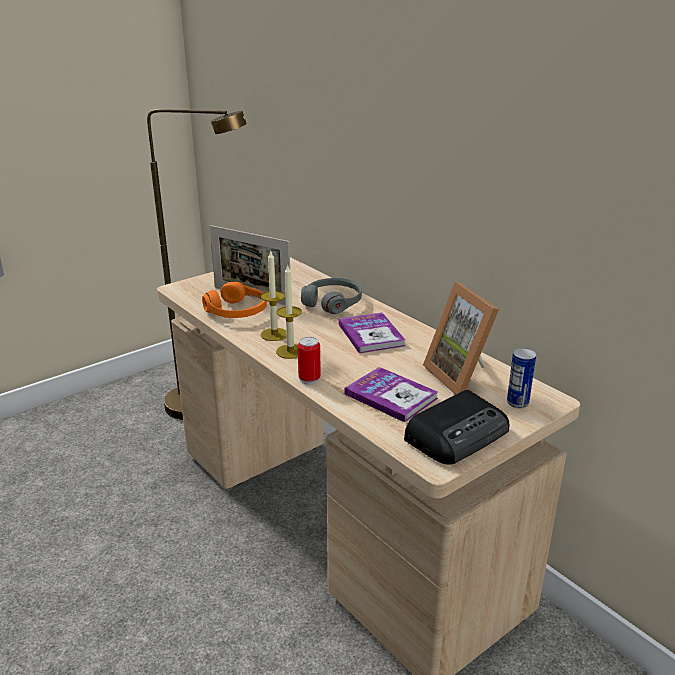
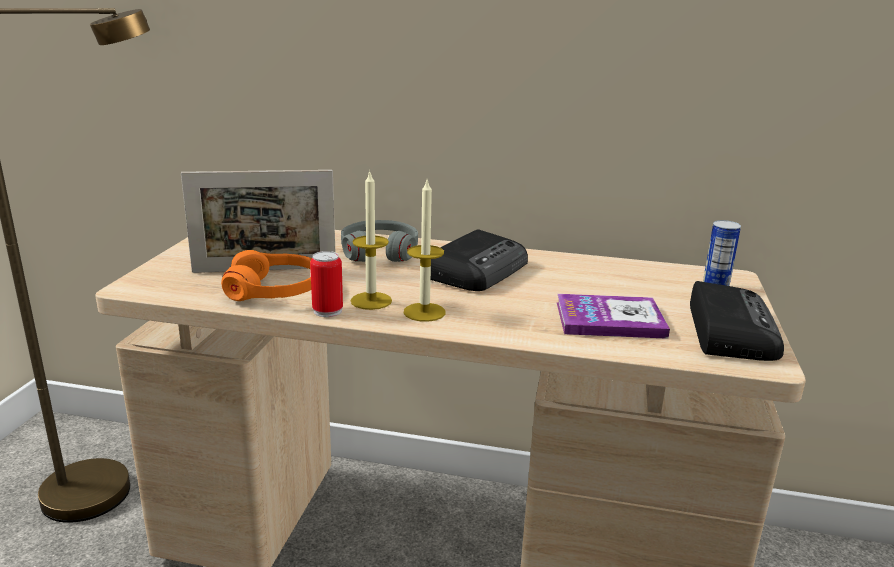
camera: 40 degrees left, 5 degrees down
can [298,337,321,384] -> can moved to [310,251,343,317]
book [338,313,405,353] -> radio [431,229,528,291]
picture frame [423,282,499,395] -> none

